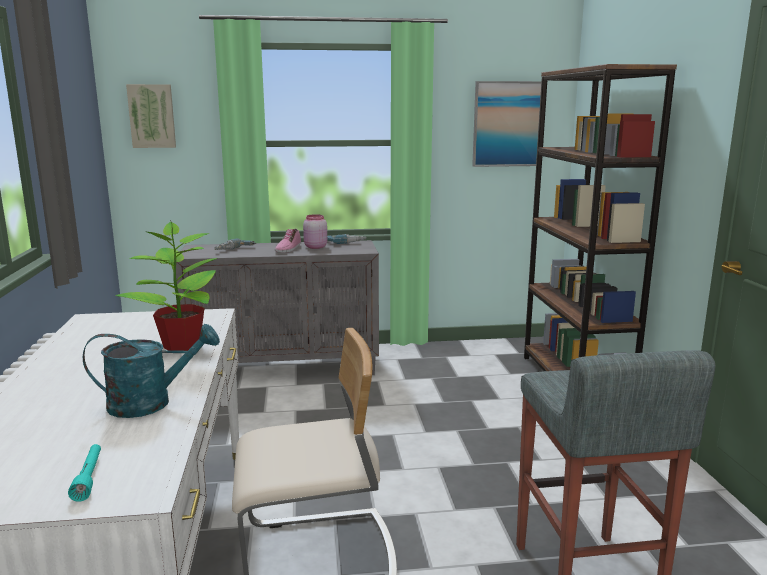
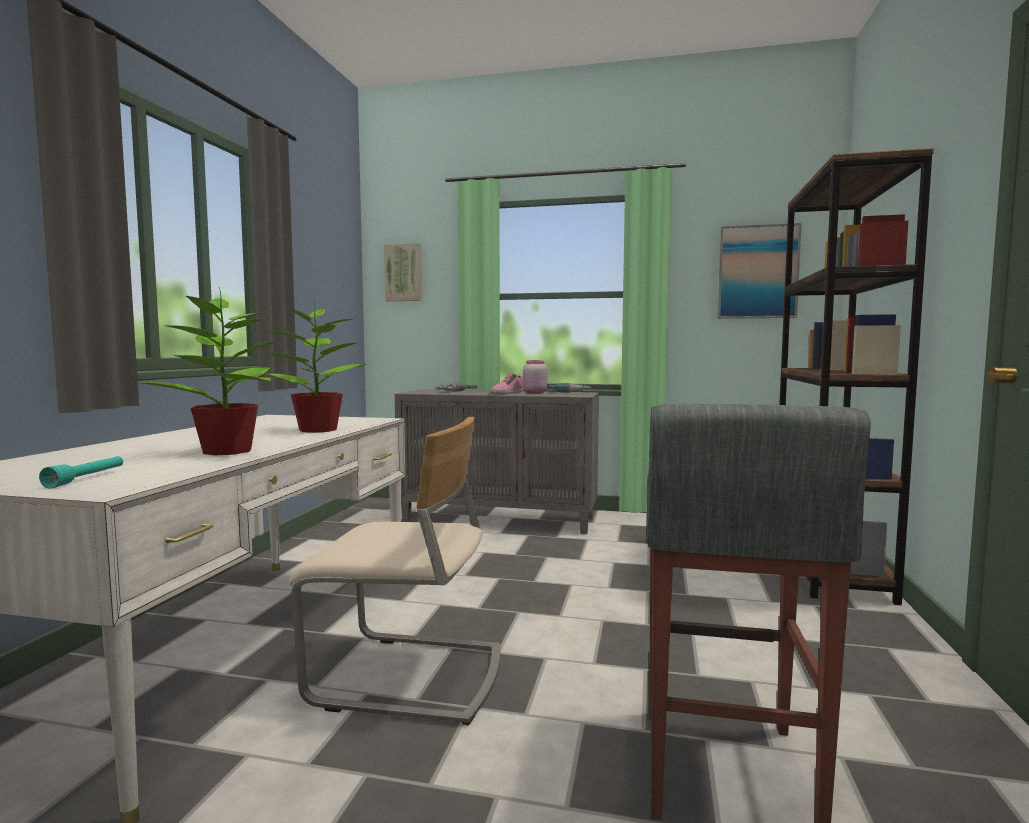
camera: 20 degrees right, 10 degrees down
turquoise watering can [83,324,220,418] -> potted plant [141,288,276,455]

